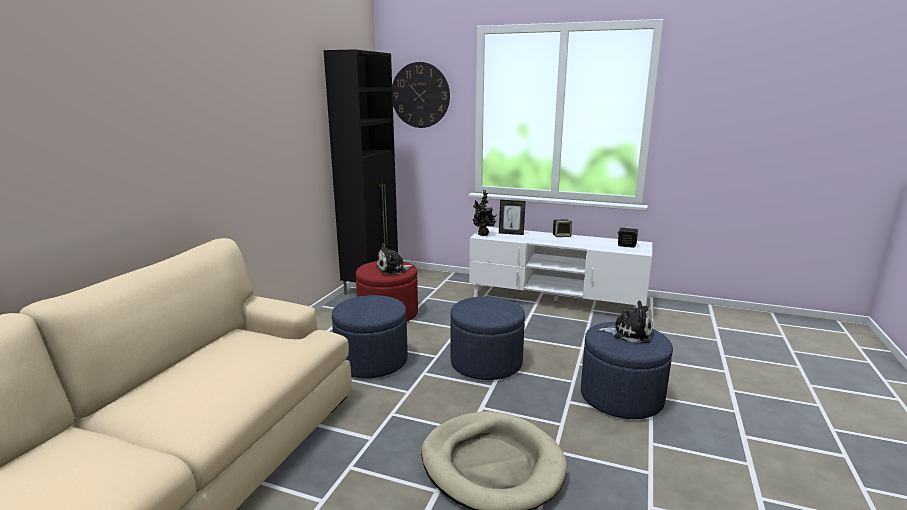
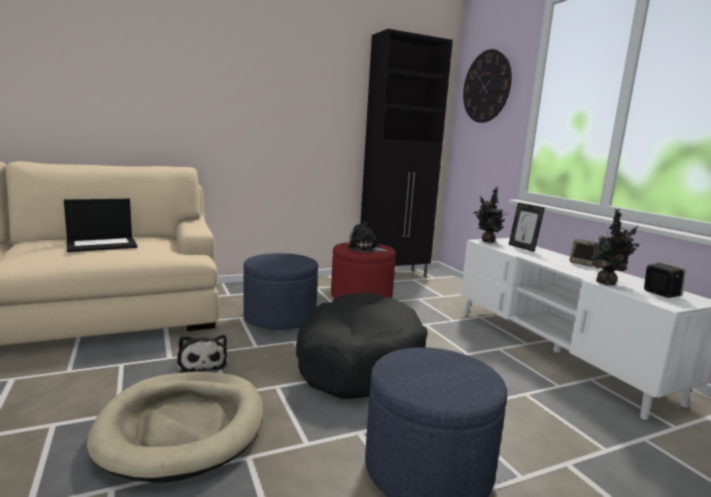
camera: 45 degrees right, 5 degrees down
blue ottoman [450,296,525,380] -> black dog bed [296,293,428,399]
plush toy [598,301,653,343] -> plush toy moved to [177,335,227,373]
none -> laptop [64,199,138,252]
none -> potted plant [588,209,640,285]

